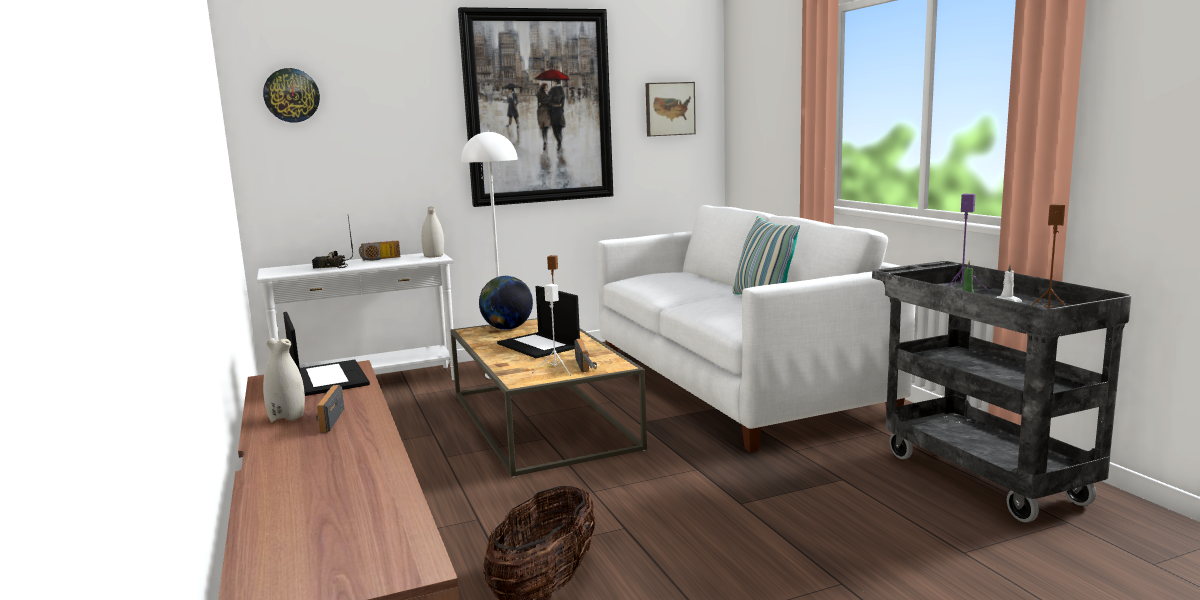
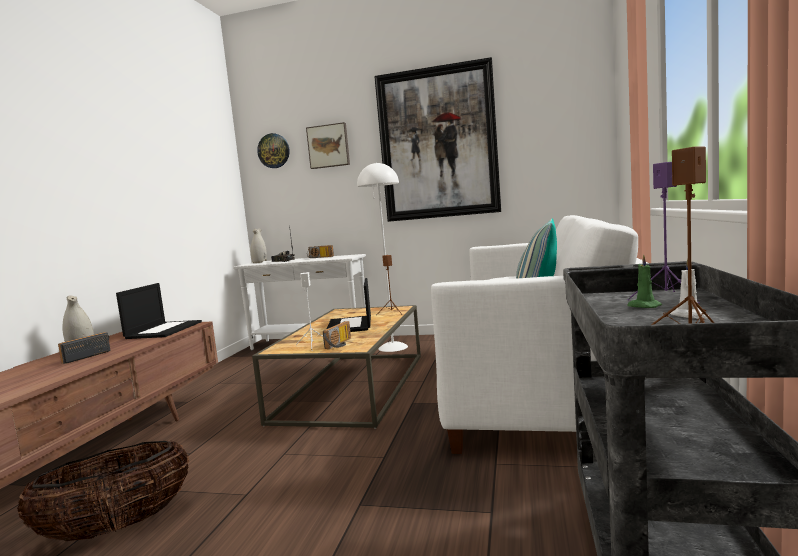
camera: 35 degrees right, 5 degrees down
white vase [421,206,444,258] -> white vase moved to [251,229,267,263]
globe [479,275,533,330] -> none
picture [646,82,696,136] -> picture moved to [306,122,350,169]

